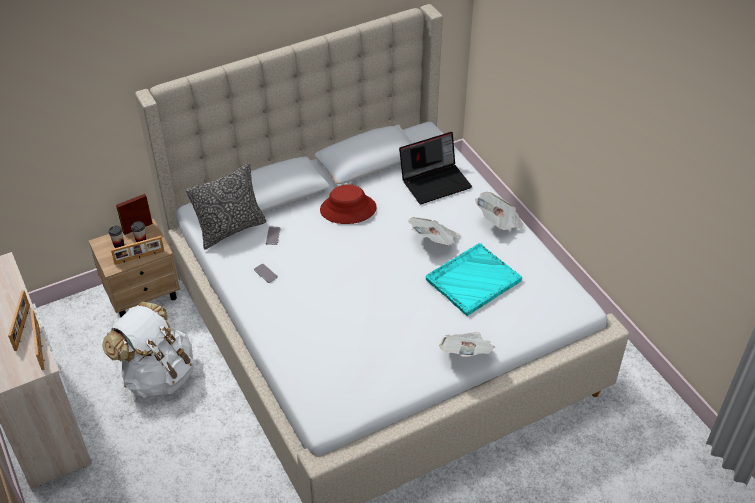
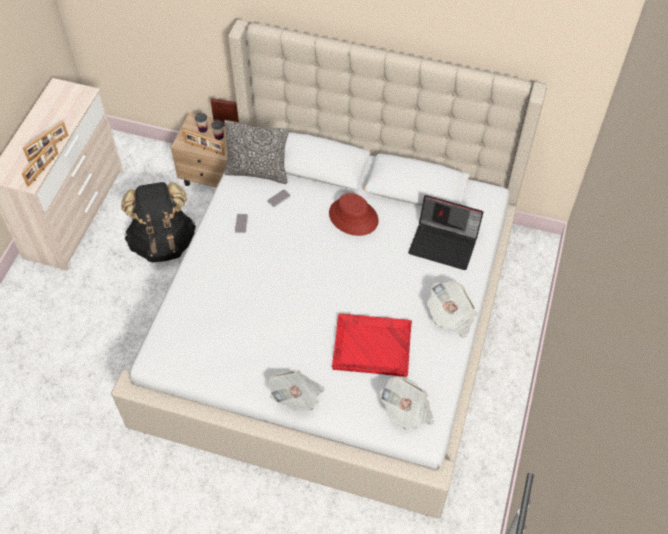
camera: 45 degrees right, 10 degrees up
white backpack [102,302,194,398] -> black backpack [121,182,196,262]
newspaper [409,217,460,246] -> newspaper moved to [380,376,434,429]
turquoise tray [426,243,522,316] -> red tray [332,314,412,377]

